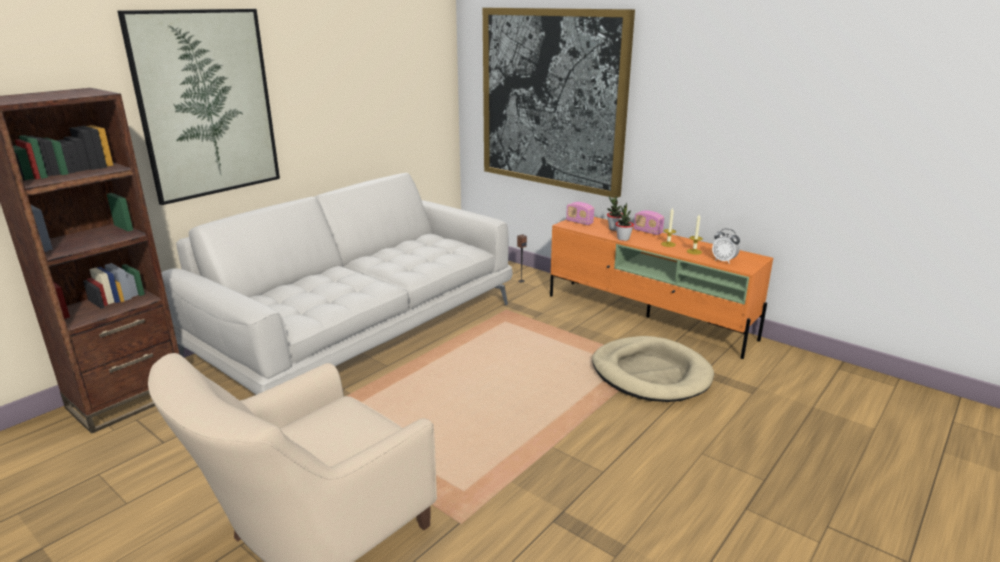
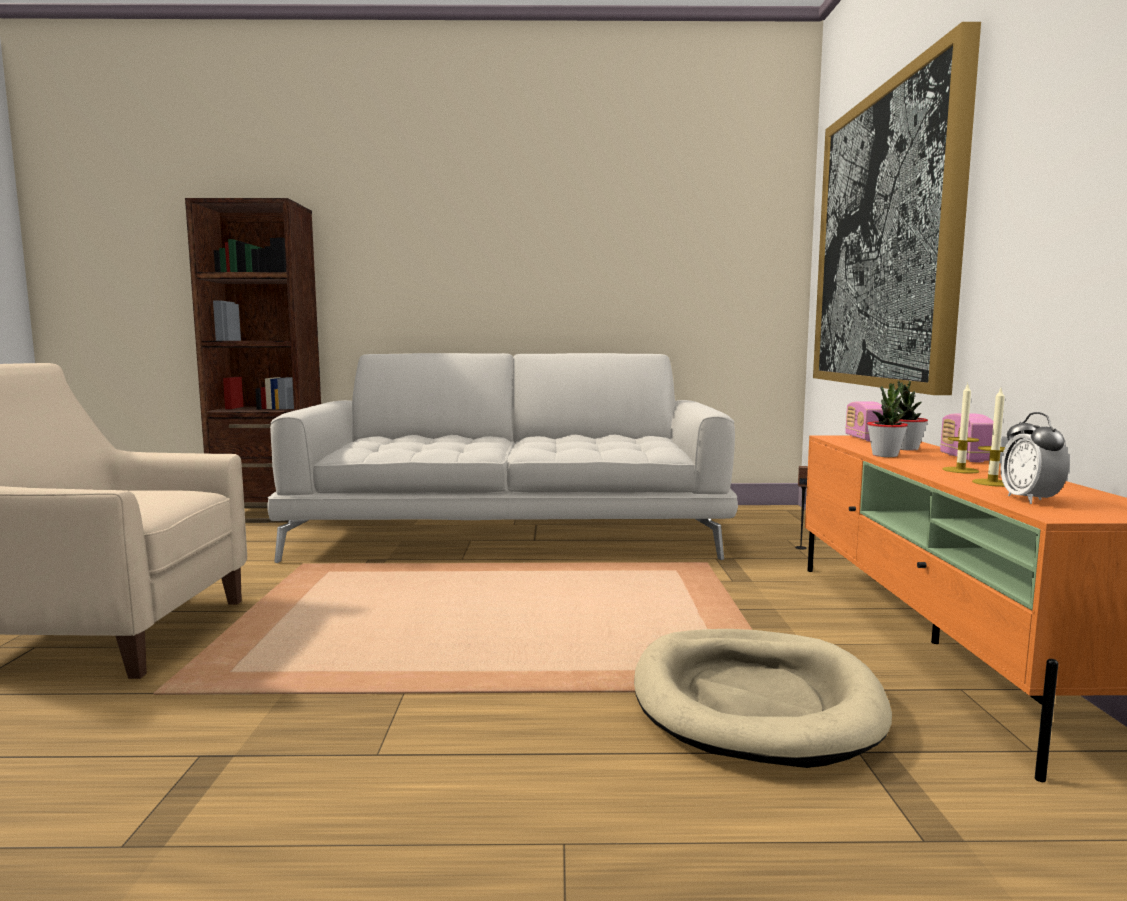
camera: 50 degrees right, 15 degrees down
picture [118,9,280,205] -> none

